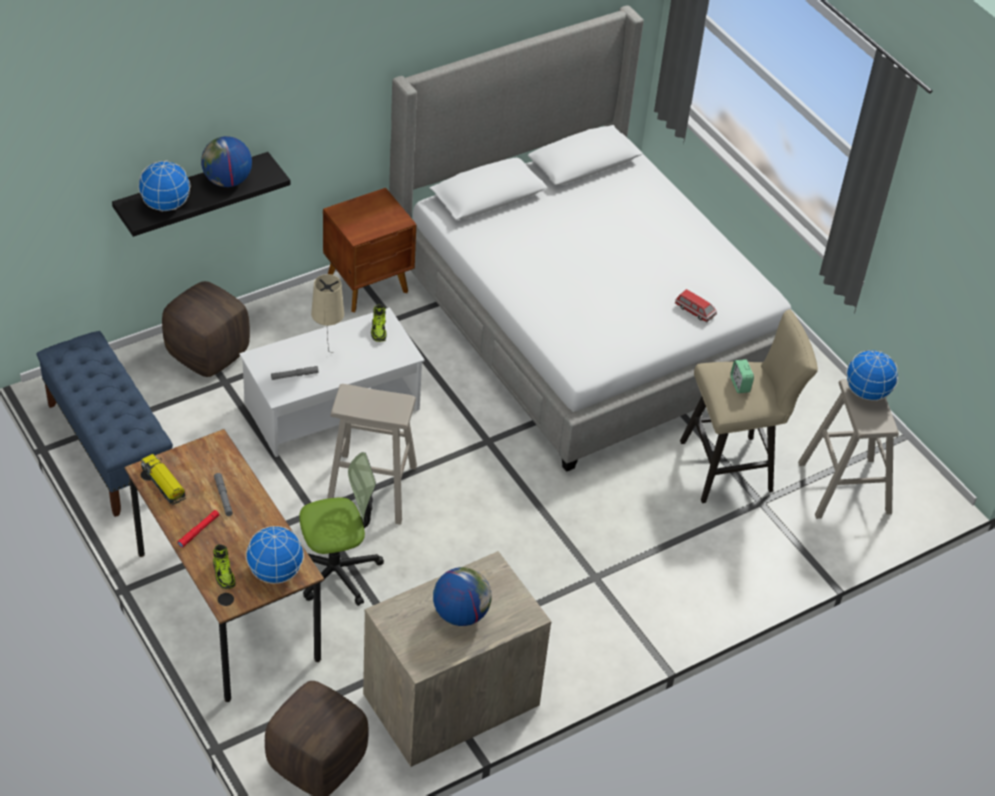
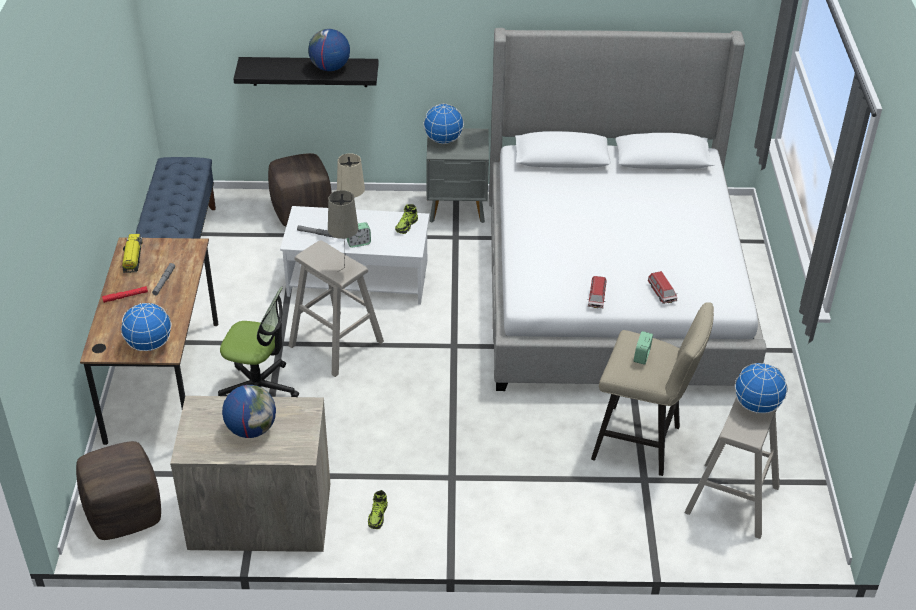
camera: 35 degrees right, 5 degrees down
globe [138,160,190,212] -> globe moved to [424,103,464,144]
shoe [213,544,236,589] -> shoe moved to [368,490,388,529]
brown nightstand [323,188,417,312] -> grey nightstand [426,128,489,223]
none -> beige table lamp [328,190,358,269]
none -> alarm clock [347,222,371,248]
none -> toy car [587,276,607,308]

